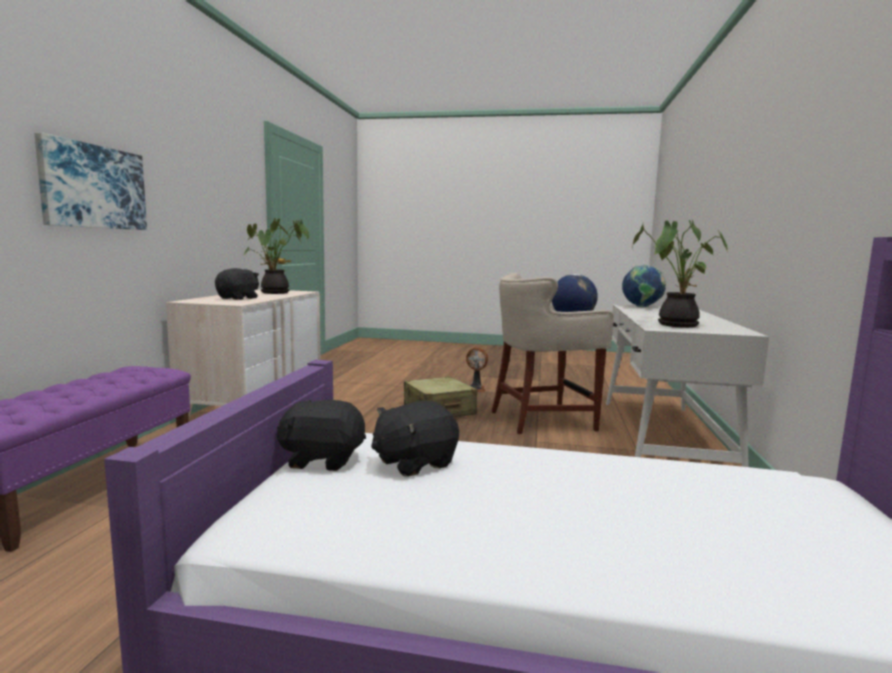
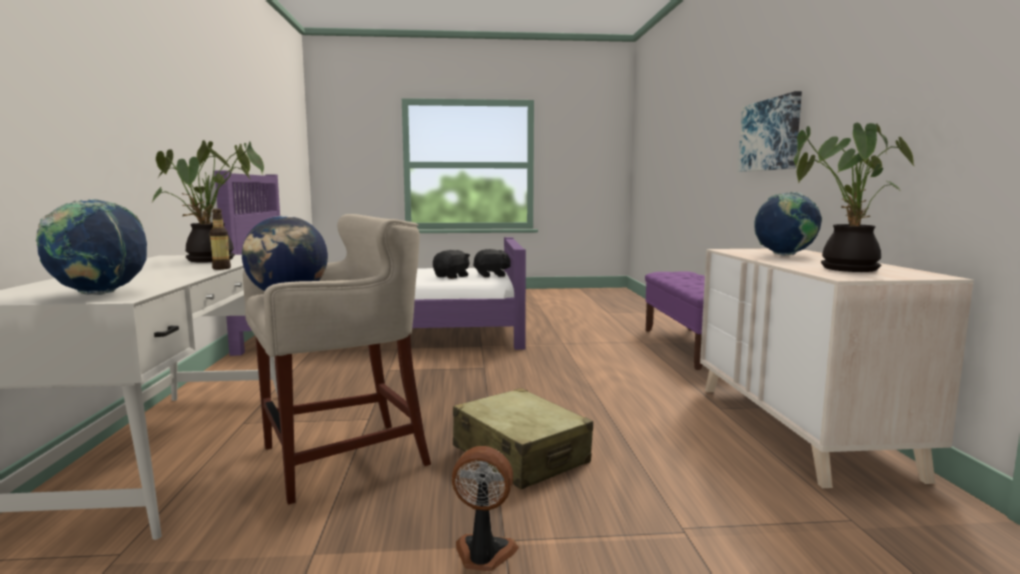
camera: 165 degrees right, 0 degrees up
black plush toy [215,268,259,300] -> globe [754,192,822,256]
none -> bottle [210,209,231,270]

